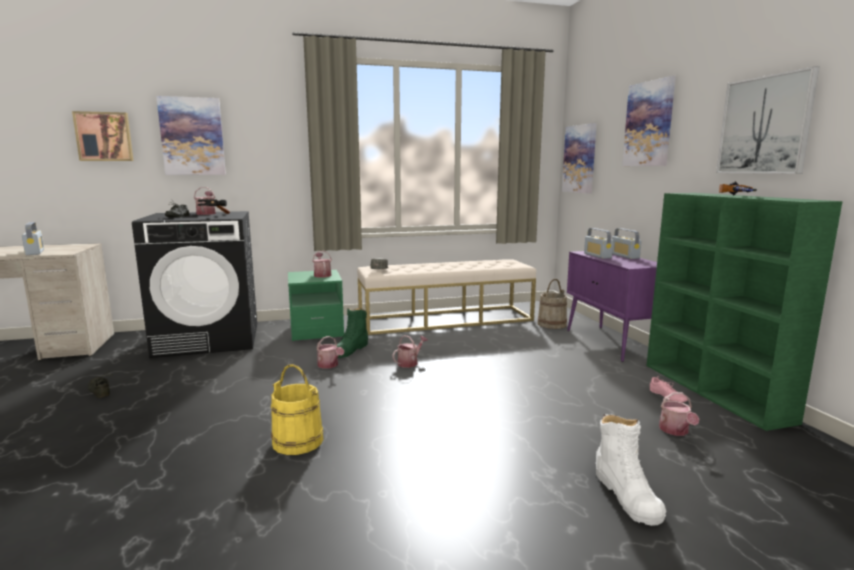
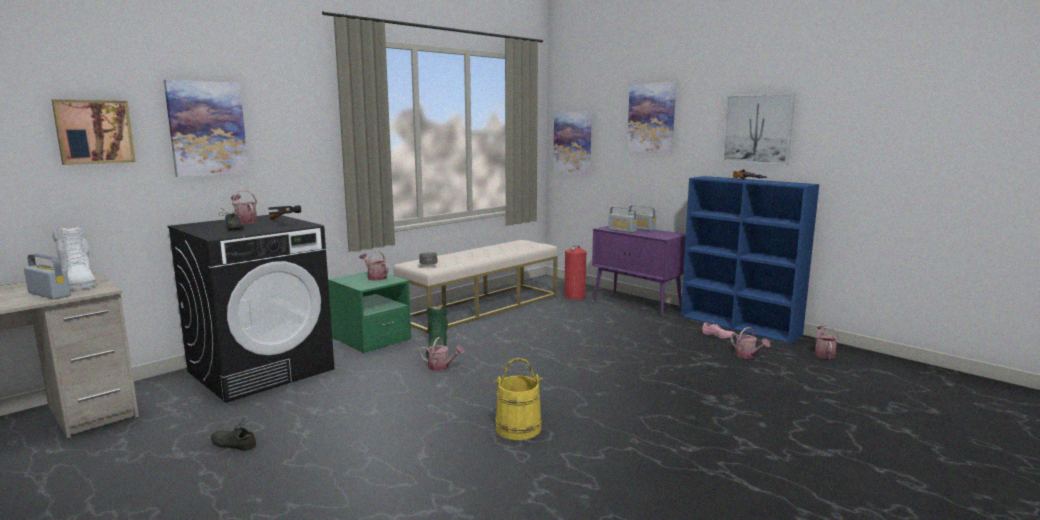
camera: 30 degrees left, 0 degrees up
watering can [392,335,428,368] -> watering can moved to [814,326,839,359]
beige bucket [538,279,567,329] -> fire extinguisher [564,245,586,300]
white boot [596,414,667,526] -> white boot moved to [52,226,97,290]
green bookcase [646,193,843,431] -> blue bookcase [681,176,819,344]

